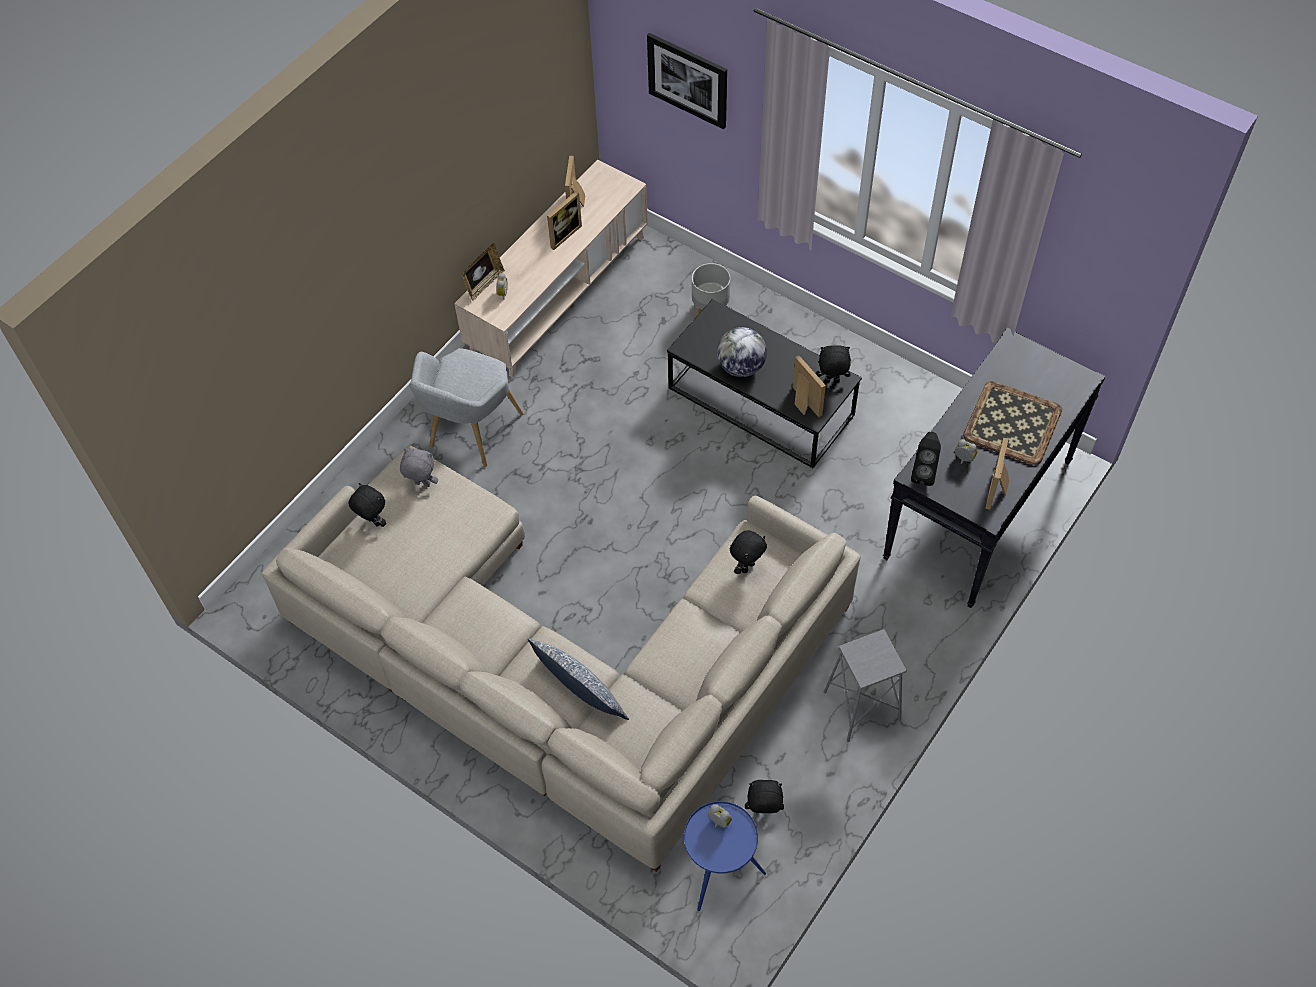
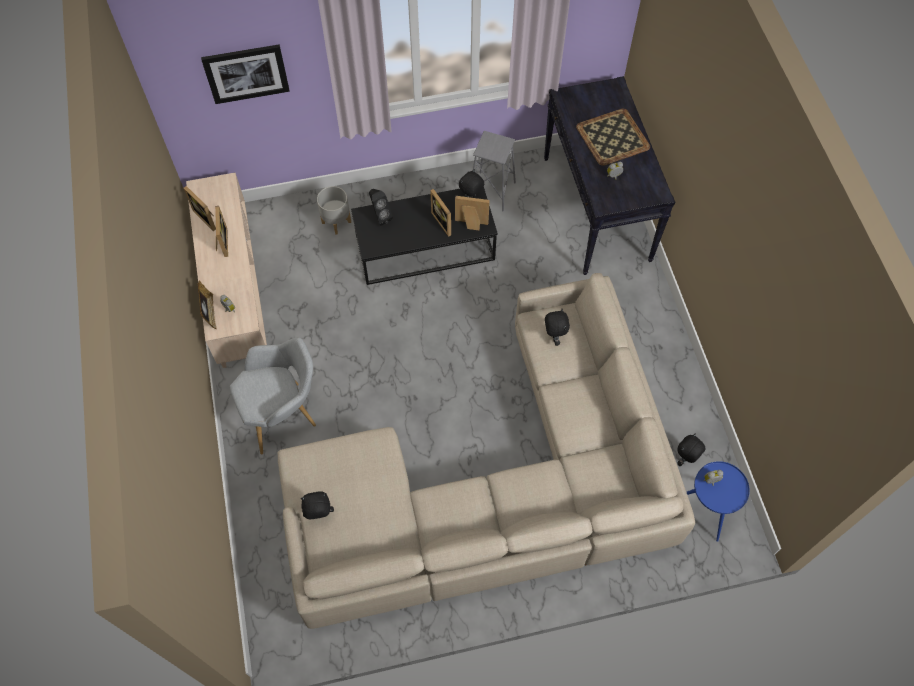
camera: 50 degrees left, 5 degrees up
grey plush toy [400,448,438,487] -> none
grey armchair [409,348,524,467] -> grey armchair turned 90 degrees counterclockwise [230,337,316,454]
pillow [528,638,629,720] -> none
globe [717,327,767,377] -> none
grey stool [824,629,907,742] -> grey stool moved to [473,131,516,211]
black speaker [911,432,941,486] -> black speaker moved to [369,189,393,225]
picture frame [985,438,1009,510] -> picture frame moved to [430,189,451,237]

